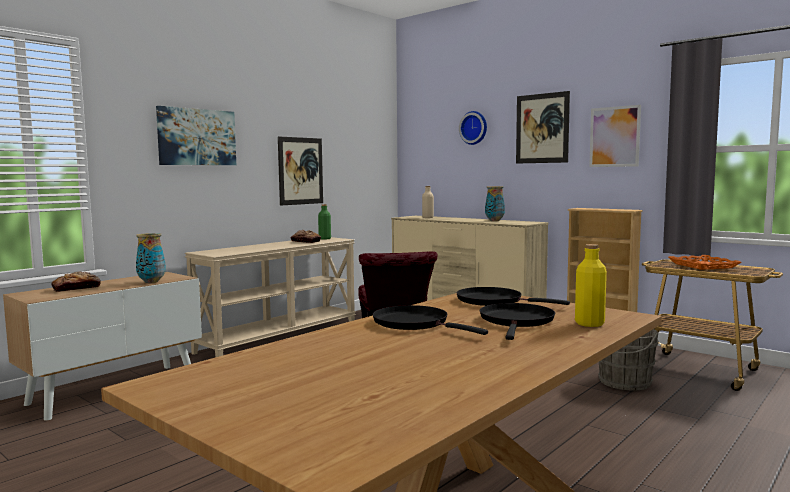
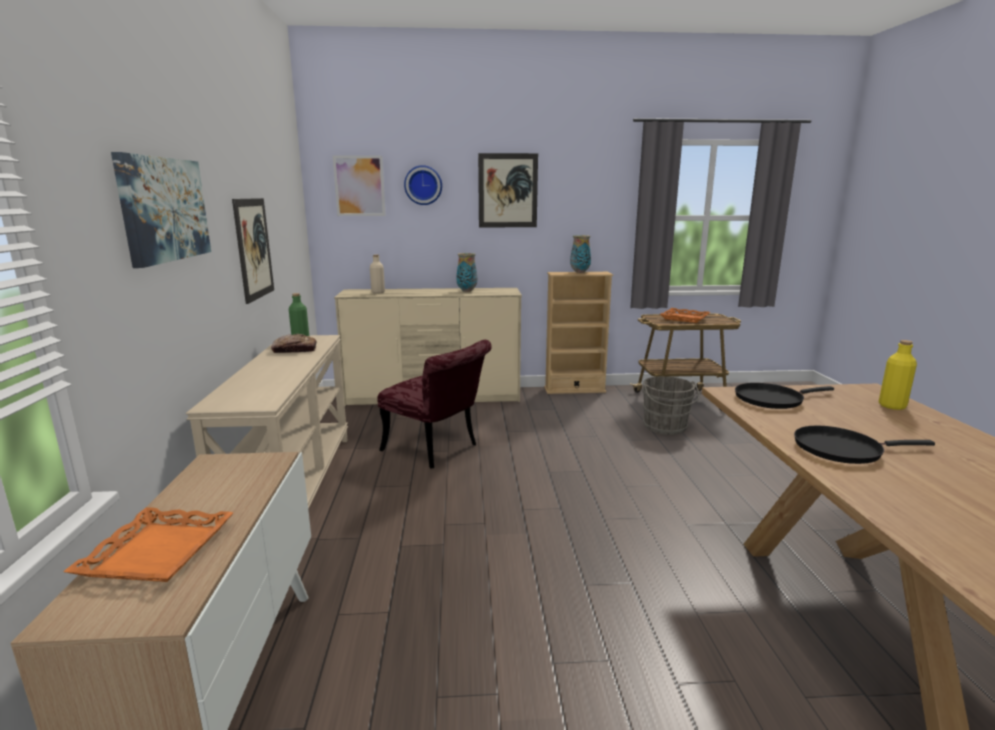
camera: 45 degrees left, 10 degrees up
bread [51,272,101,292] -> orange tray [63,507,234,582]
vase [136,233,166,283] -> vase moved to [570,235,591,273]
black frying pan [480,303,555,340] -> none
picture [589,105,641,167] -> picture moved to [332,155,386,216]

